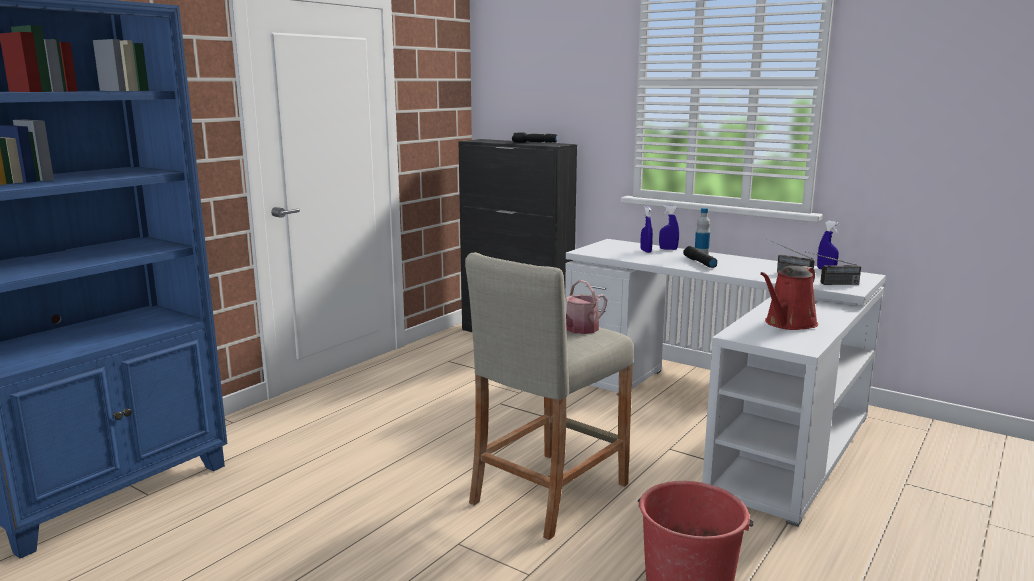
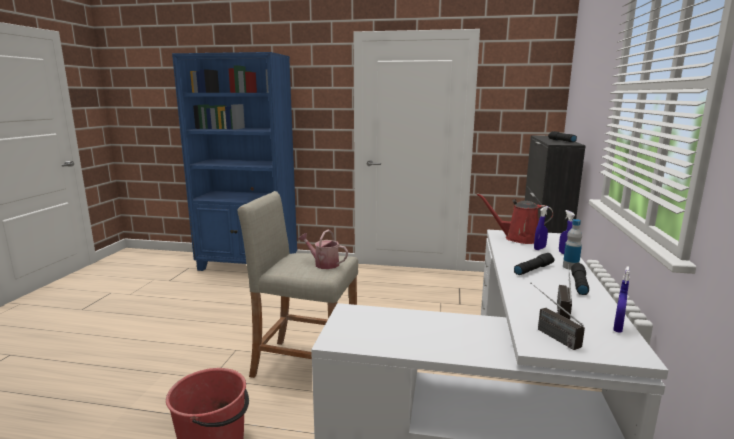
camera: 65 degrees right, 0 degrees up
red watering can [760,266,818,330] -> red watering can moved to [477,193,553,244]
none -> black flashlight [571,263,589,295]

